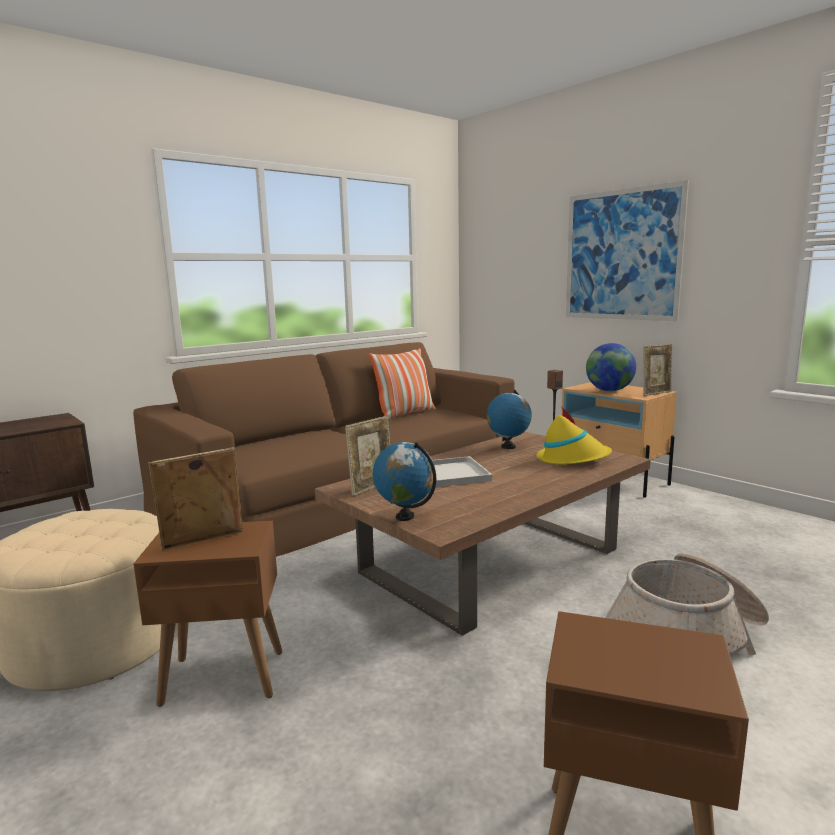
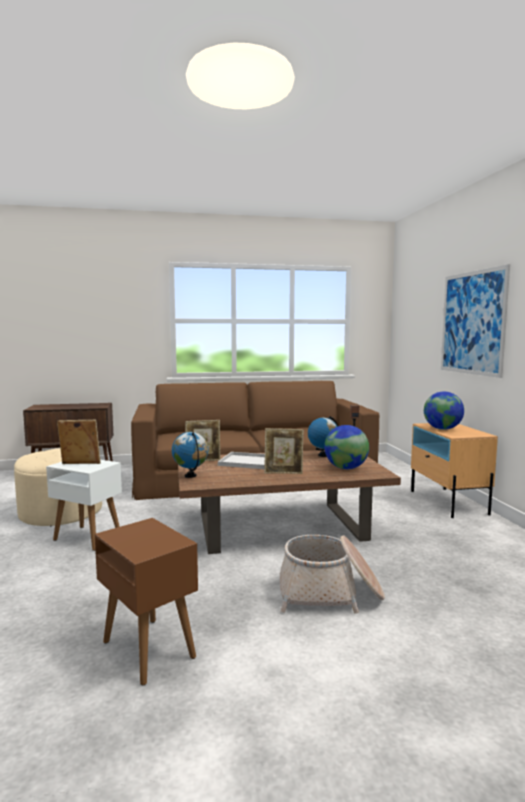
camera: 30 degrees right, 5 degrees down
brown side table [134,521,283,707] -> white side table [46,460,122,551]
pillow [369,348,435,420] -> none
yellow hat [536,406,612,465] -> globe [324,425,369,469]
picture frame [643,344,672,396] -> picture frame moved to [264,428,304,474]

